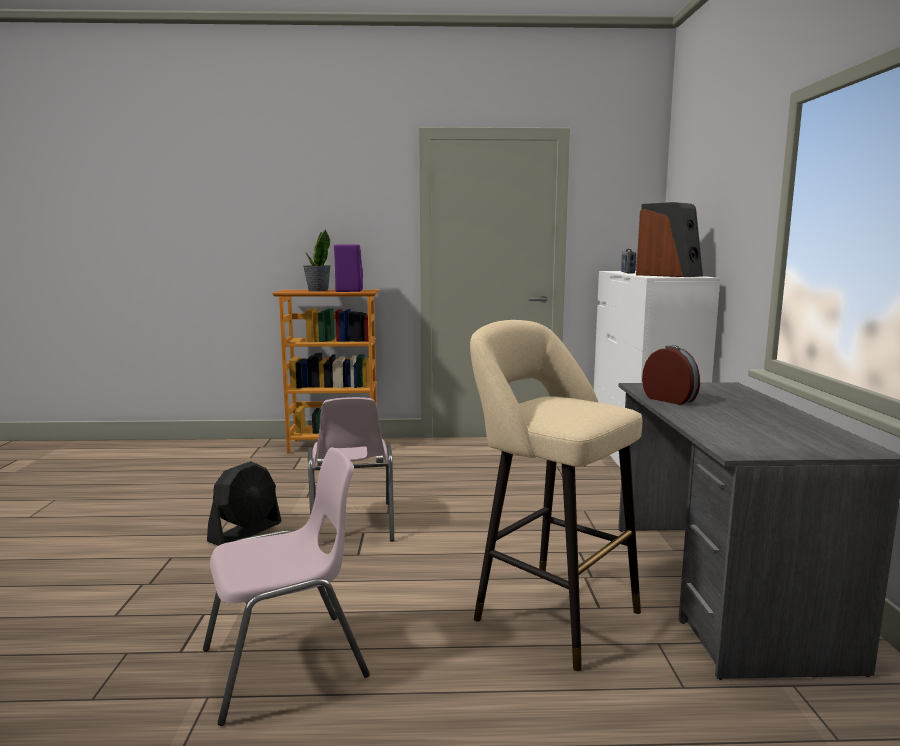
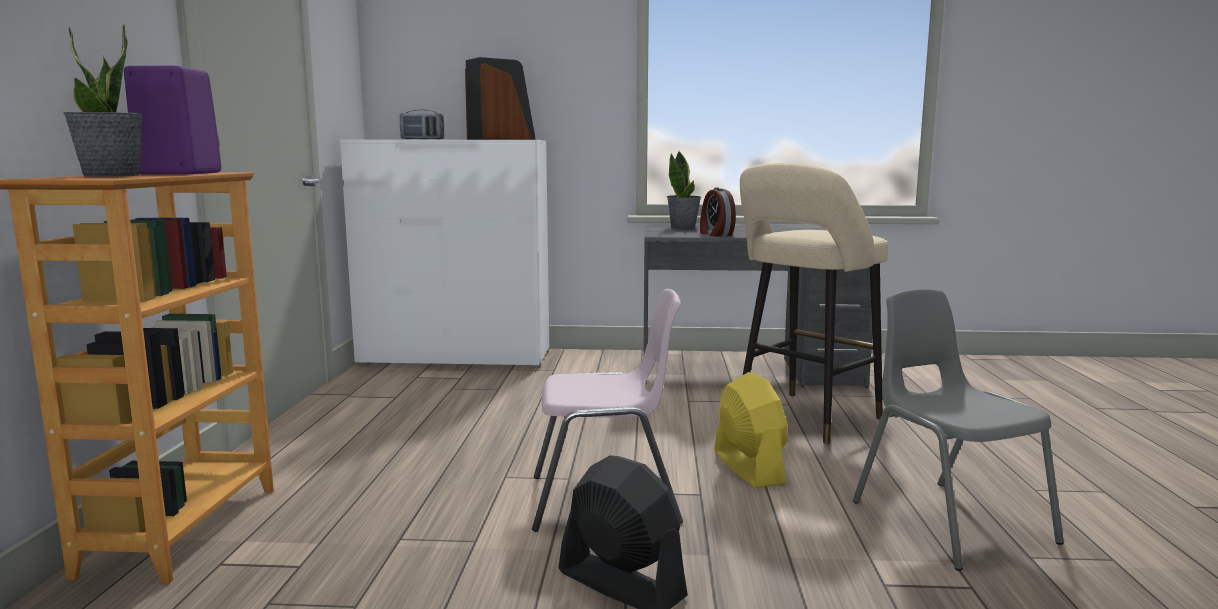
camera: 85 degrees left, 0 degrees up
pink chair [203,447,370,726] -> grey chair [853,289,1064,571]
alarm clock [642,345,700,405] -> alarm clock turned 75 degrees counterclockwise [700,187,736,237]
none -> potted plant [667,151,701,229]
none -> yellow fan [714,372,788,488]

